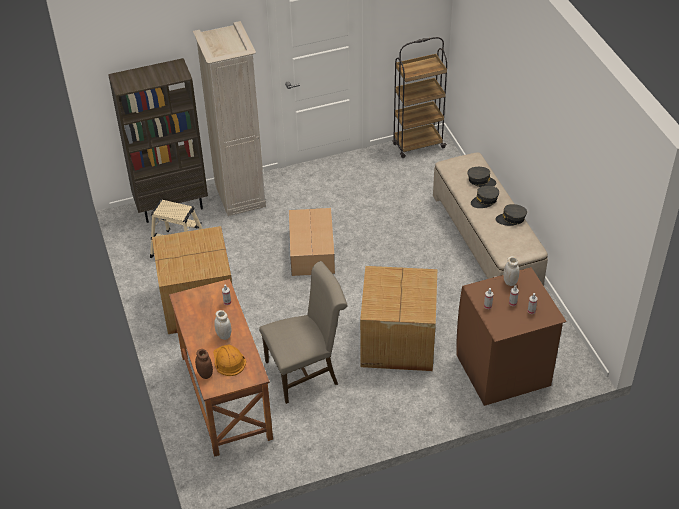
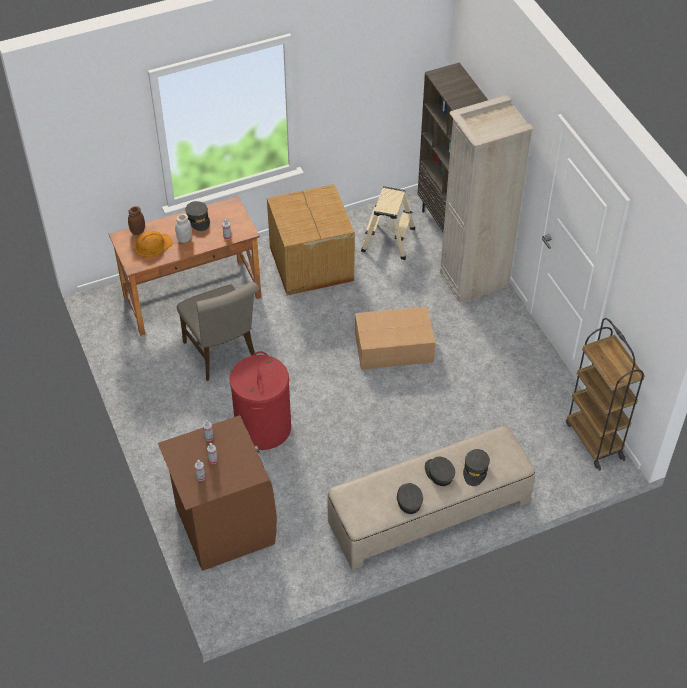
camera: 85 degrees right, 5 degrees up
cardboard box [360,266,437,371] -> red laundry basket [229,351,291,450]
white jar [504,256,519,286] -> none
none -> grey cap [185,201,210,231]

